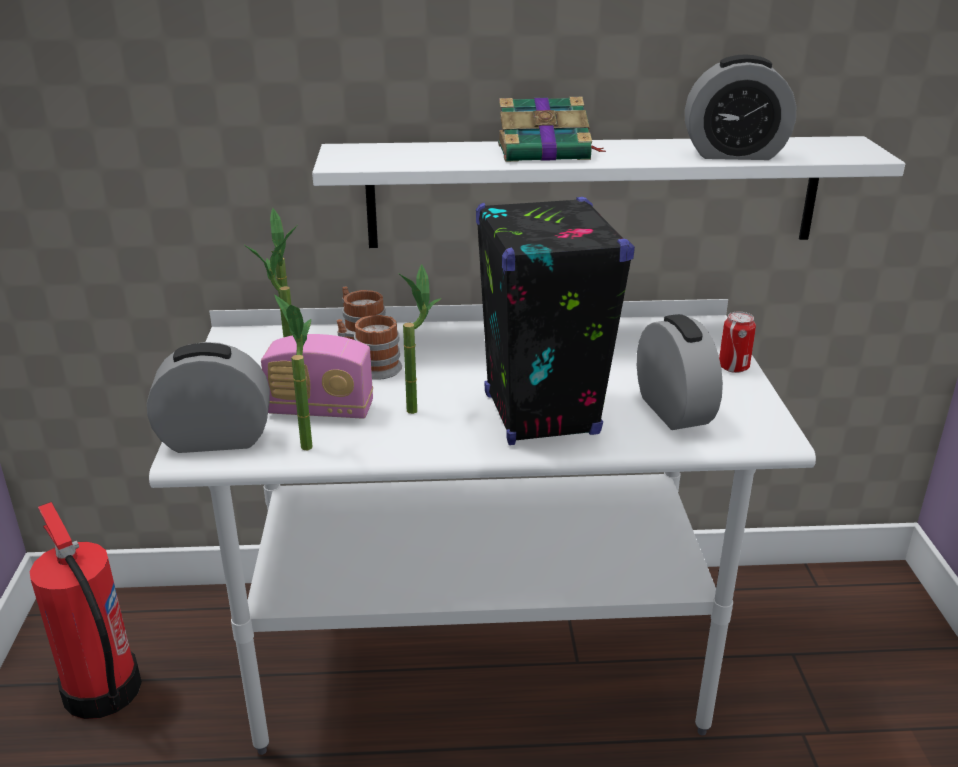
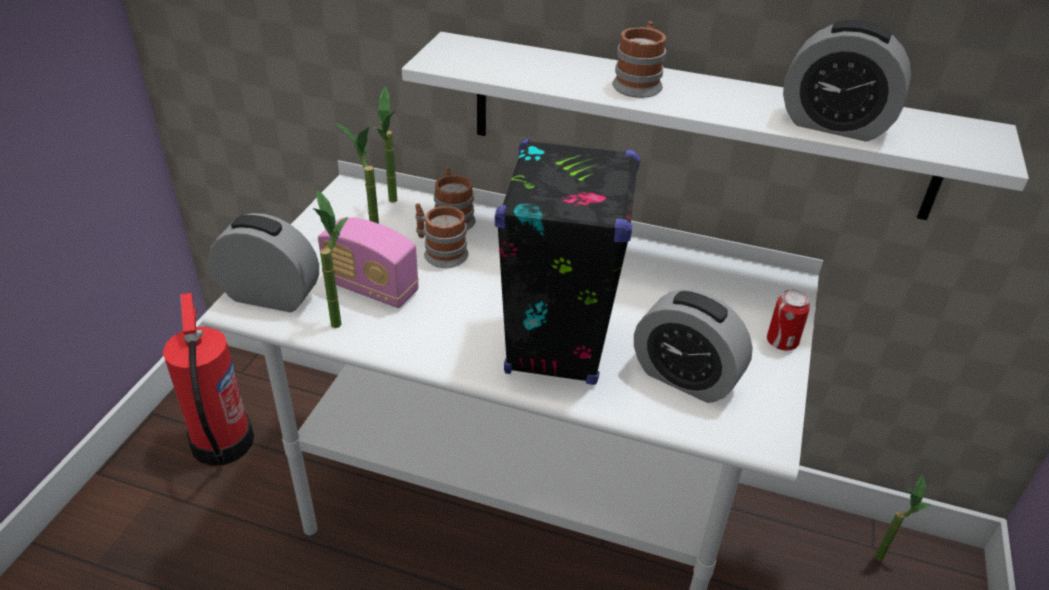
camera: 20 degrees right, 10 degrees up
potted plant [398,264,442,414] -> potted plant moved to [875,474,931,561]
book [498,97,606,162] -> mug [612,21,666,98]
alarm clock [637,314,723,430] -> alarm clock turned 120 degrees clockwise [634,289,753,403]

